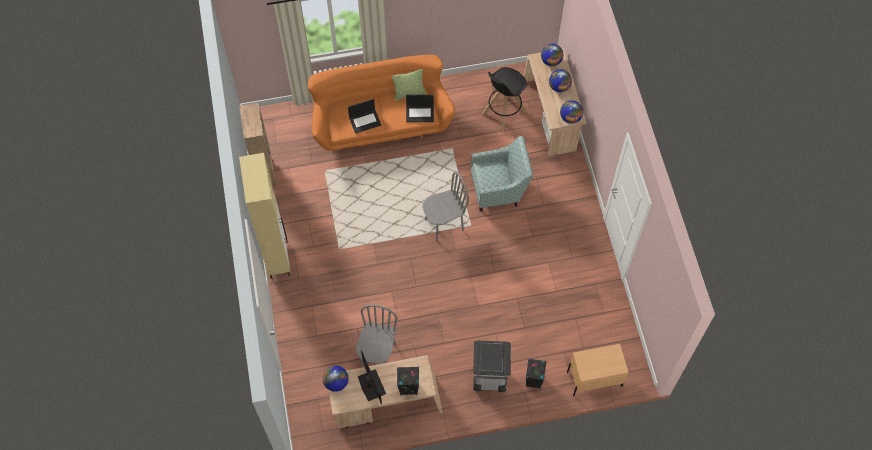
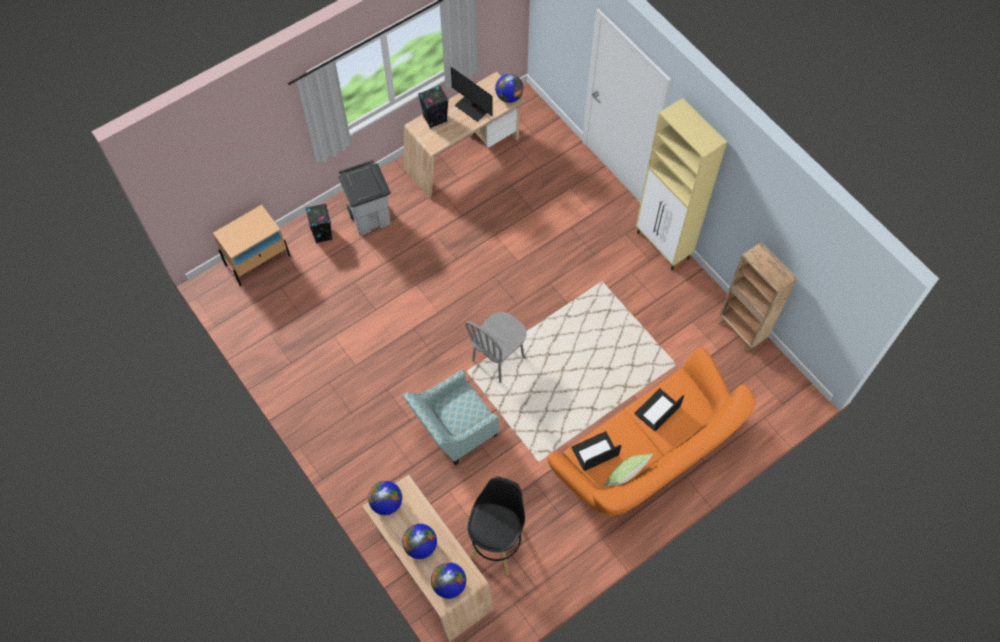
camera: 155 degrees right, 0 degrees up
grey chair [356,305,398,368] -> none

